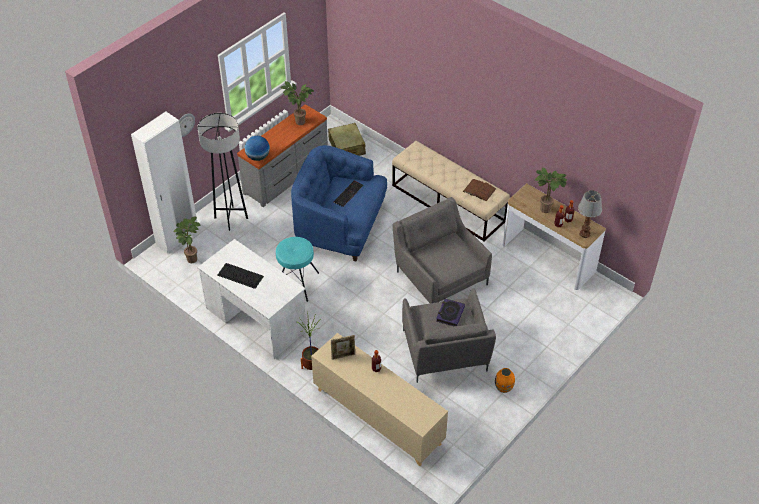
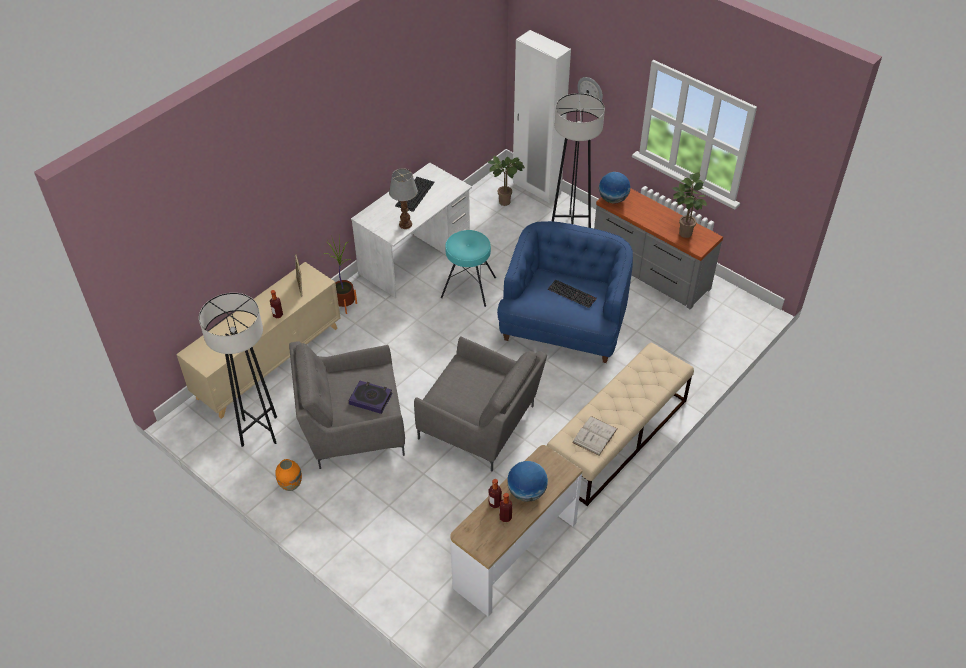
camera: 90 degrees right, 0 degrees up
beige suitcase [328,123,366,156] -> none
grey armchair [393,197,492,303] -> grey armchair turned 60 degrees clockwise [414,336,547,472]
brown book [463,179,496,201] -> white book [572,416,617,456]
potted plant [535,167,567,213] -> globe [507,461,548,502]
table lamp [578,190,602,238] -> table lamp moved to [389,169,418,229]
none -> grey floor lamp [199,293,277,447]

